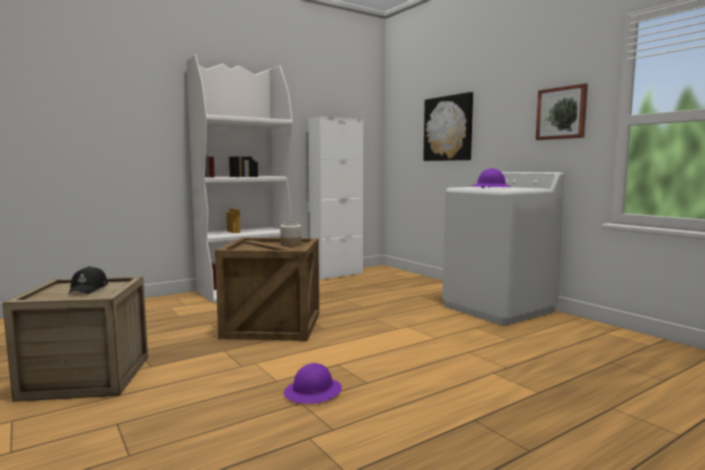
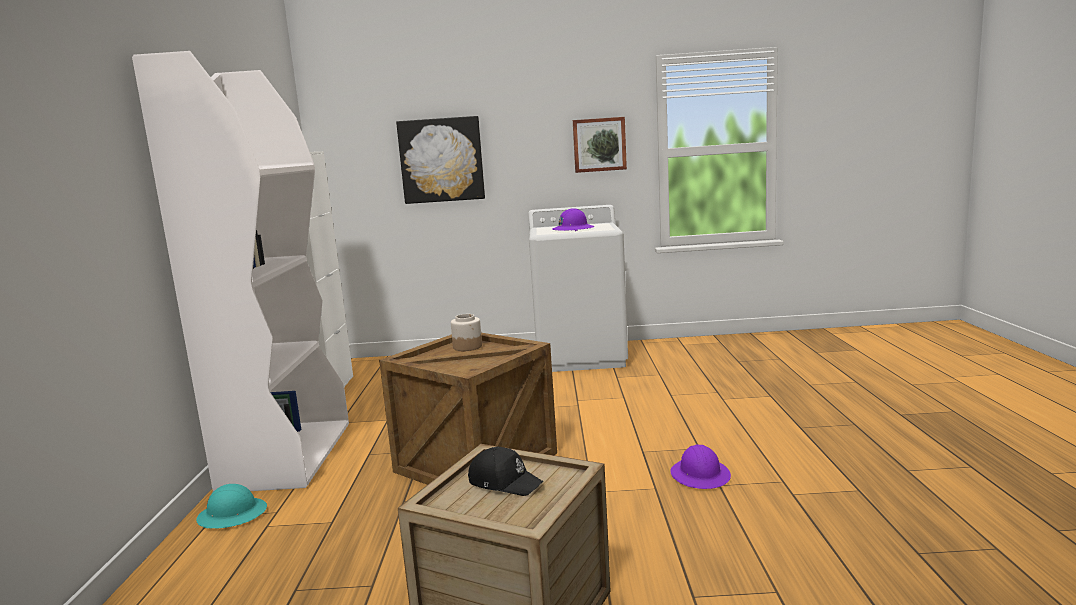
camera: 55 degrees left, 5 degrees up
none -> turquoise hard hat [196,484,267,529]

